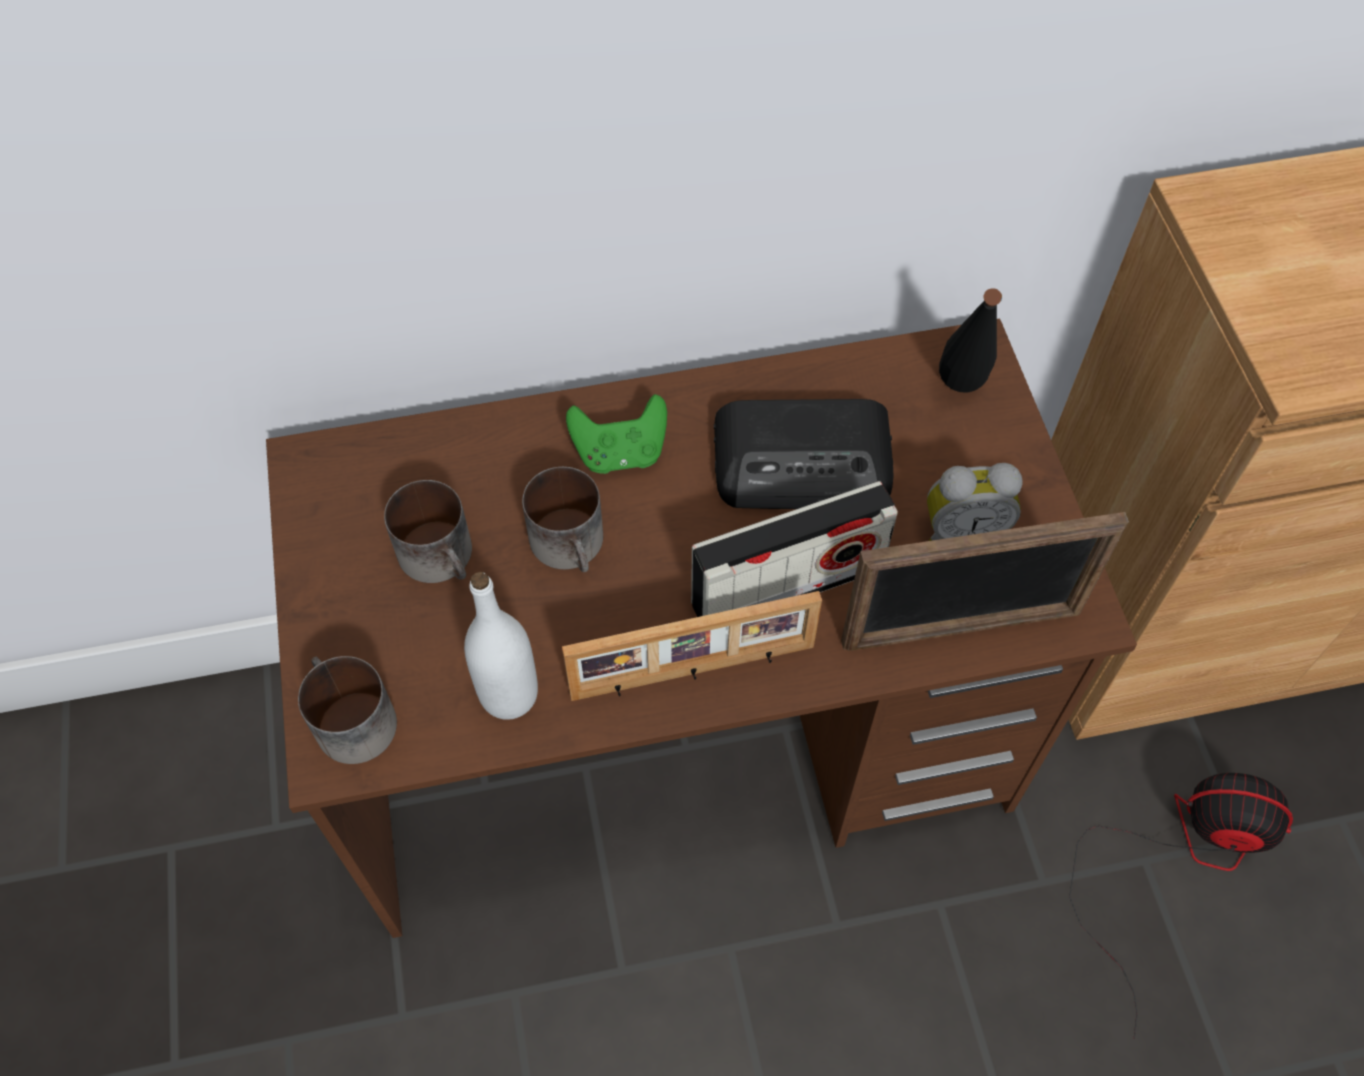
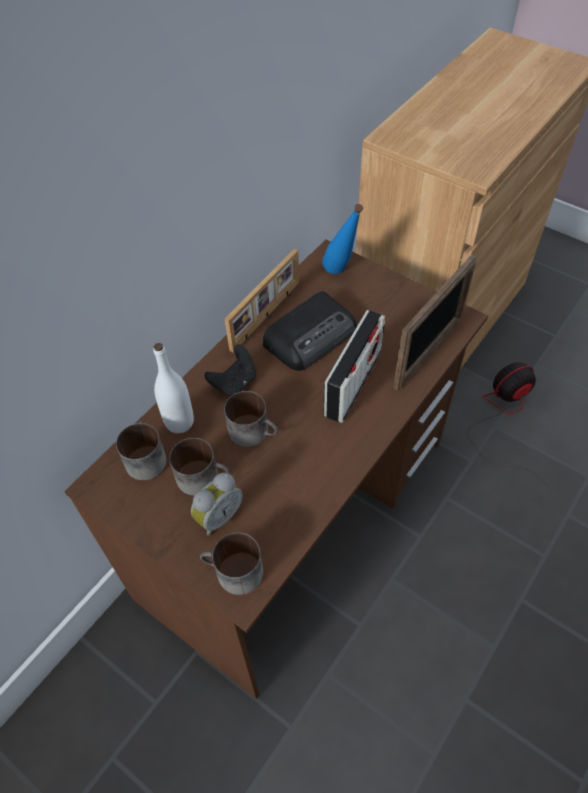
camera: 40 degrees left, 5 degrees down
white bottle [464,572,538,720] -> white bottle moved to [153,343,194,433]
picture frame [562,591,822,701] -> picture frame moved to [225,248,299,353]
green game controller [566,394,667,474] -> black game controller [205,344,256,396]
alarm clock [927,463,1023,541] -> alarm clock moved to [191,473,243,536]
black bottle [939,288,1002,393] -> blue bottle [322,204,363,274]
none -> mug [116,421,167,480]

